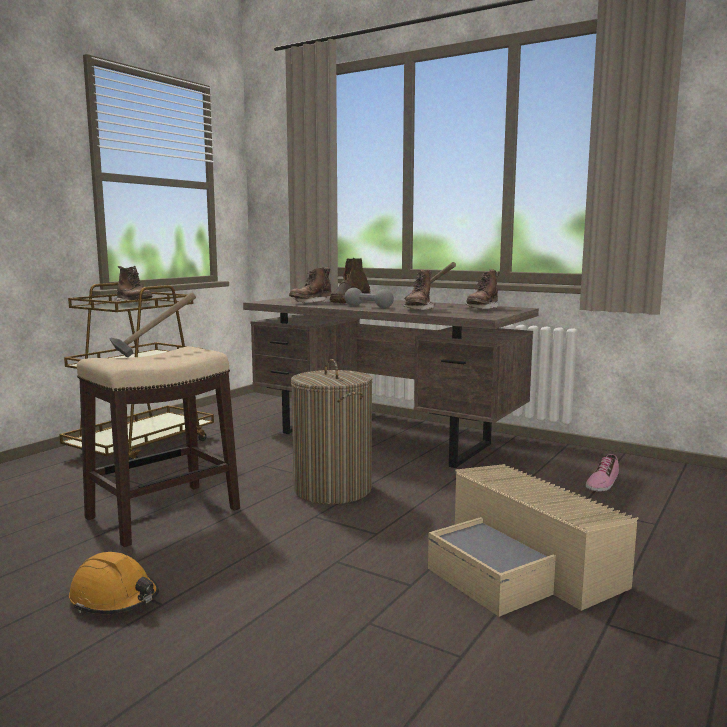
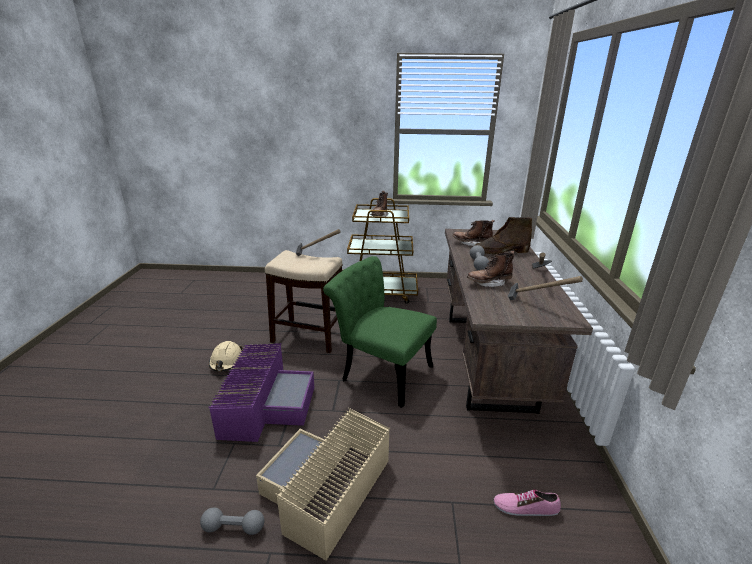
camera: 60 degrees right, 15 degrees up
orange hard hat [69,552,159,614] -> beige hard hat [209,341,243,371]
laundry basket [291,359,373,504] -> green chair [323,256,437,408]
brown boot [465,270,500,309] -> hammer [508,276,583,300]
none -> grey dumbbell [200,507,264,535]
none -> purple storage box [208,343,315,442]

